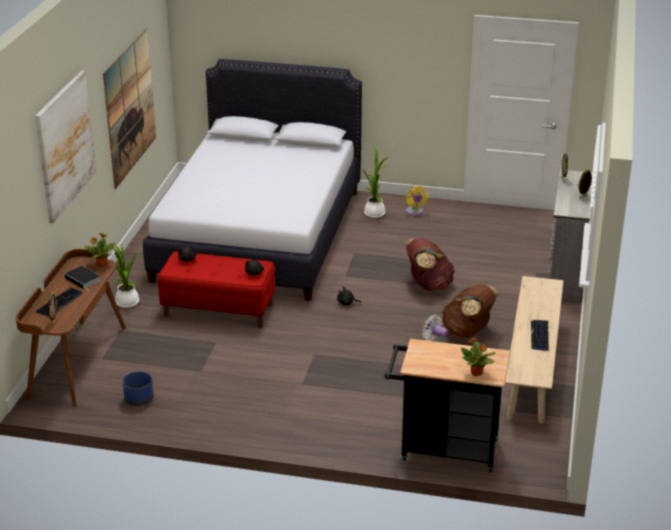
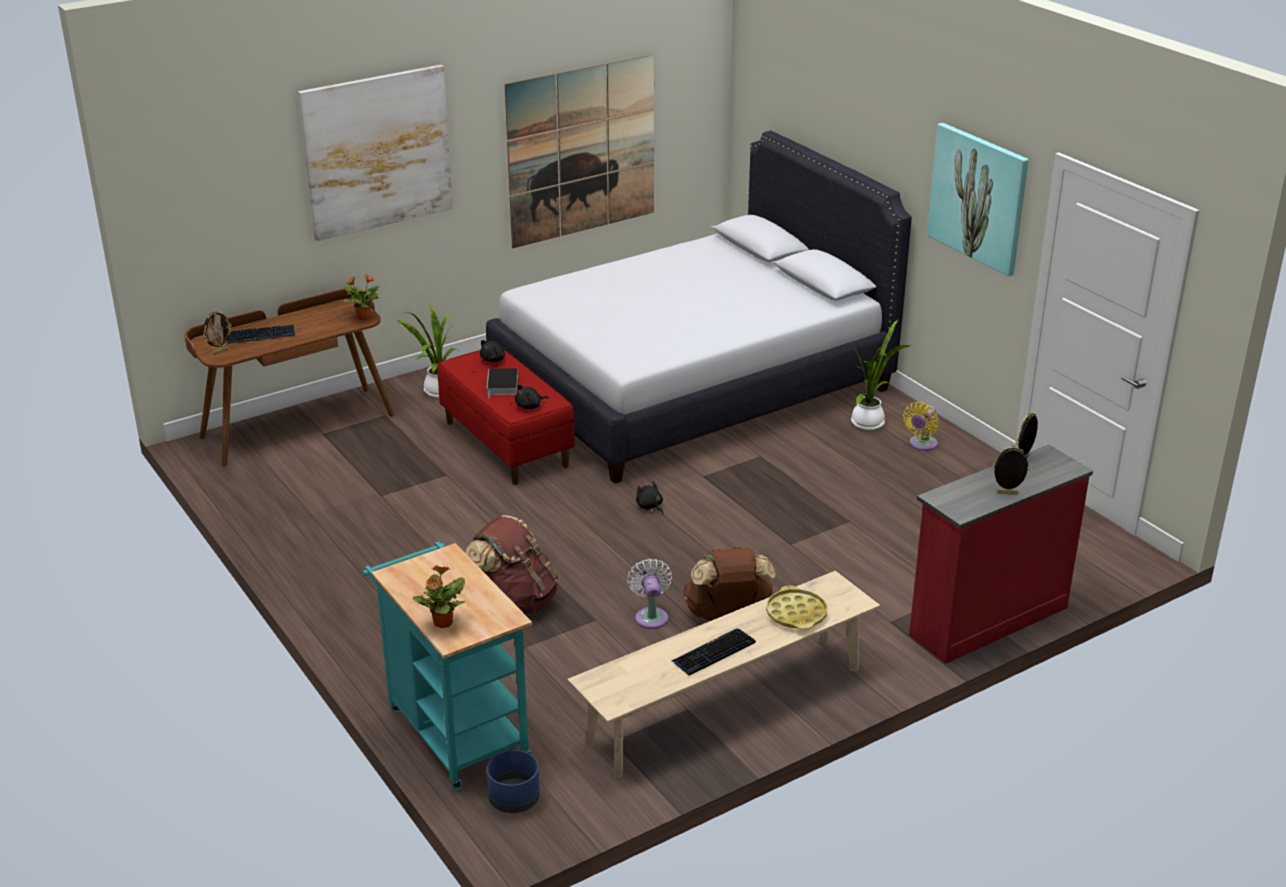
camera: 45 degrees right, 0 degrees up
book [65,266,101,289] -> book moved to [487,368,518,399]
blue planter [122,372,154,406] -> blue planter moved to [487,750,540,813]
black cart [385,339,510,472] -> turquoise cart [363,541,533,790]
brown backpack [405,238,455,291] -> brown backpack moved to [466,515,558,614]
grey dresser [547,169,593,302] -> red dresser [909,445,1093,664]
none -> yellow tray [766,585,828,630]
none -> picture [927,123,1029,276]

